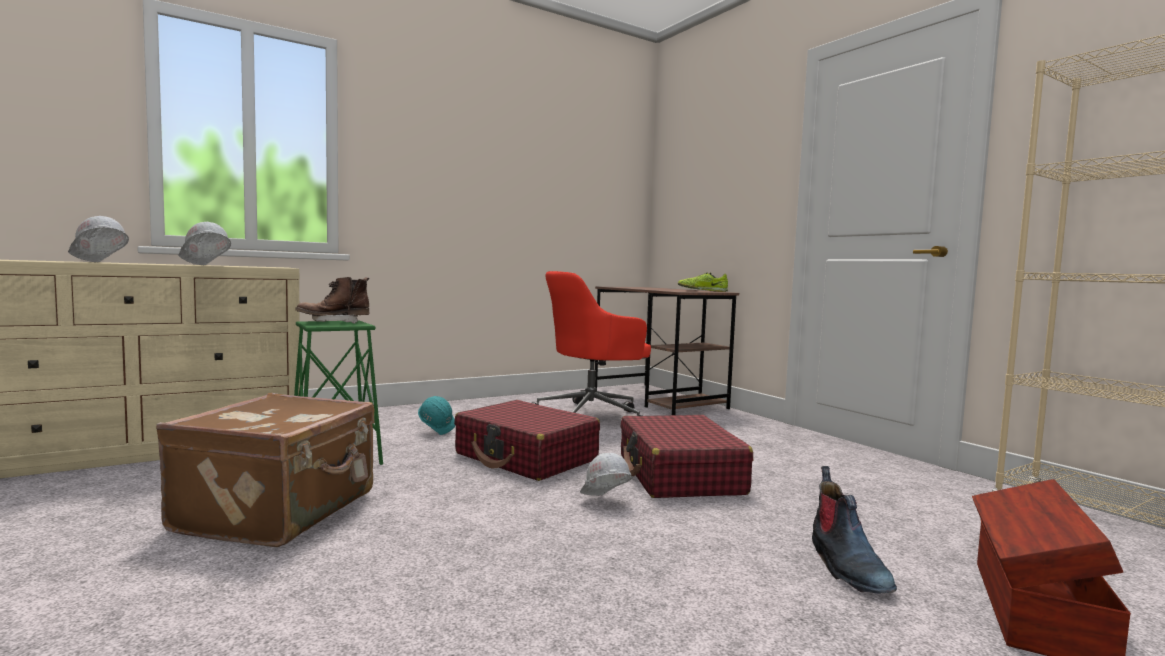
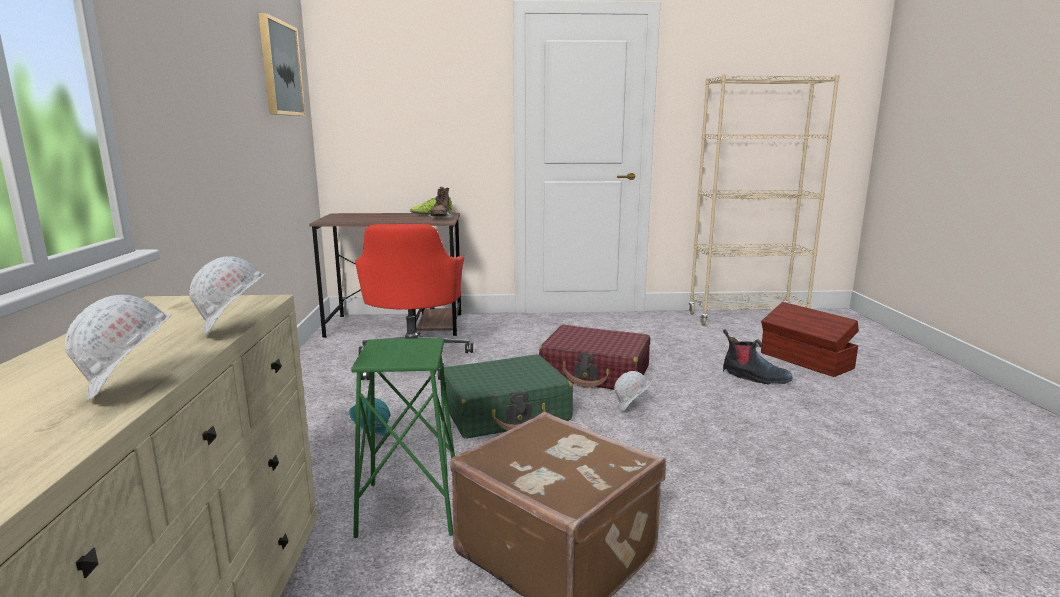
camera: 60 degrees left, 10 degrees up
brown boot [295,277,370,323] -> brown boot moved to [428,187,453,219]
red suitcase [454,400,600,481] -> green suitcase [443,354,573,439]
none -> picture [258,13,305,116]

